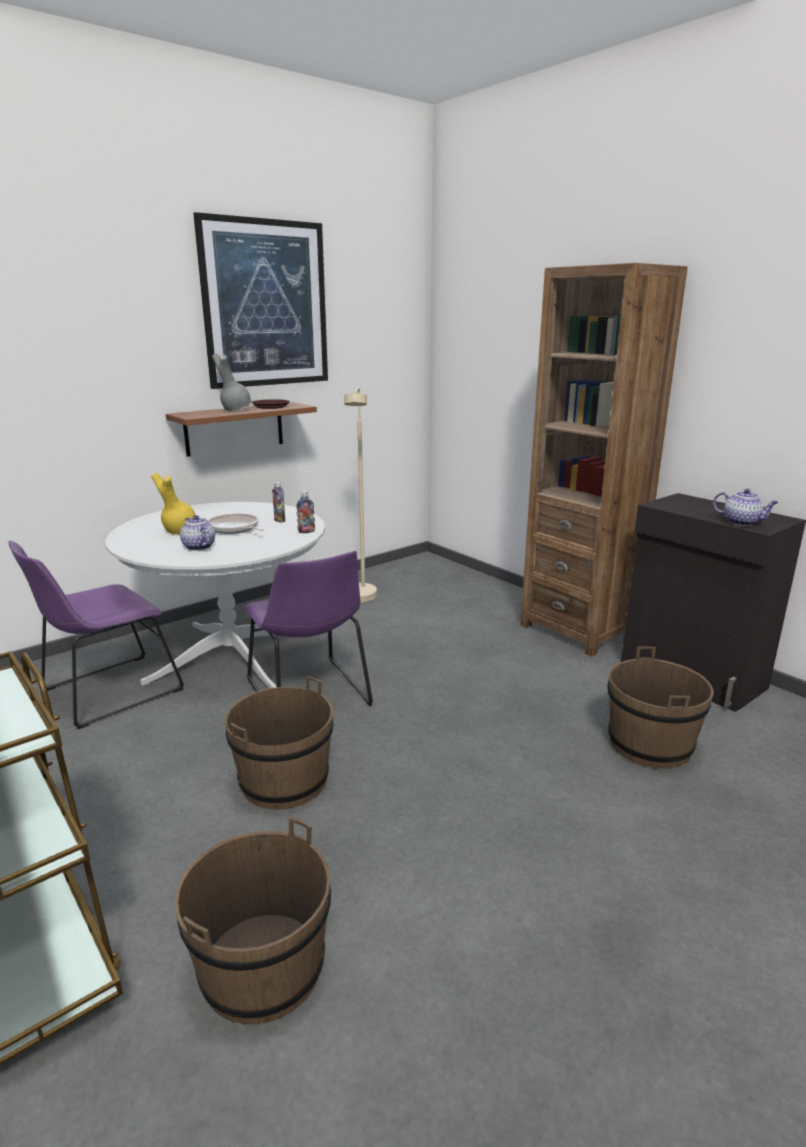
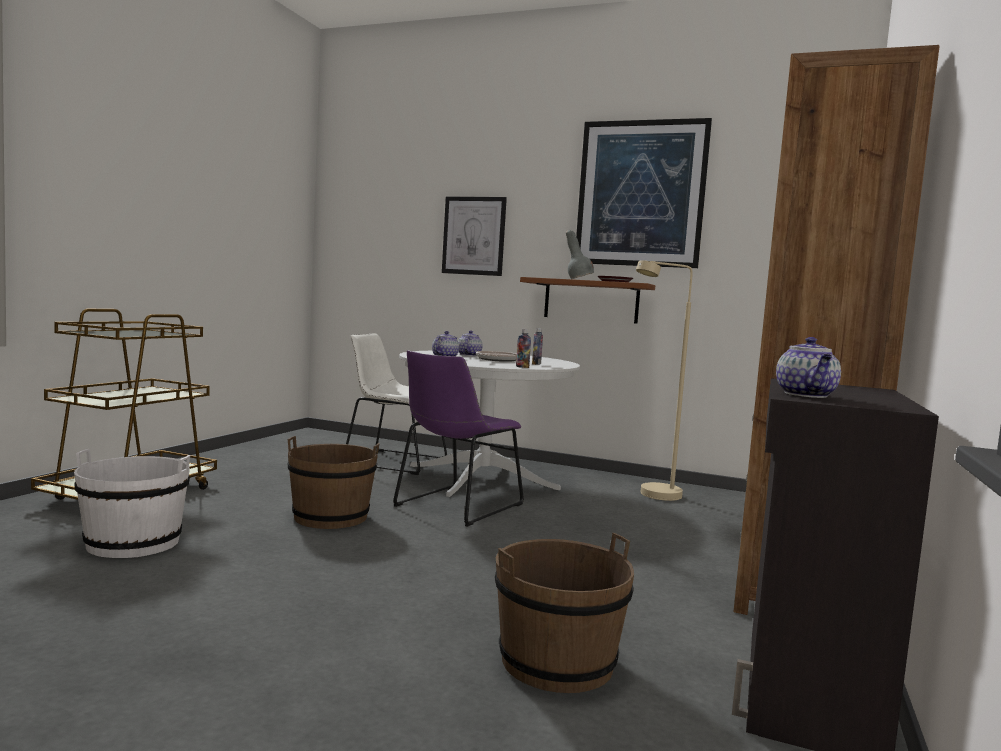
camera: 60 degrees right, 15 degrees down
purple chair [8,541,184,729] -> white chair [346,333,447,475]
yellow vase [151,473,195,535] -> teapot [458,330,483,356]
brown bucket [174,817,331,1024] -> white bucket [74,449,190,558]
none -> picture [442,197,507,276]

